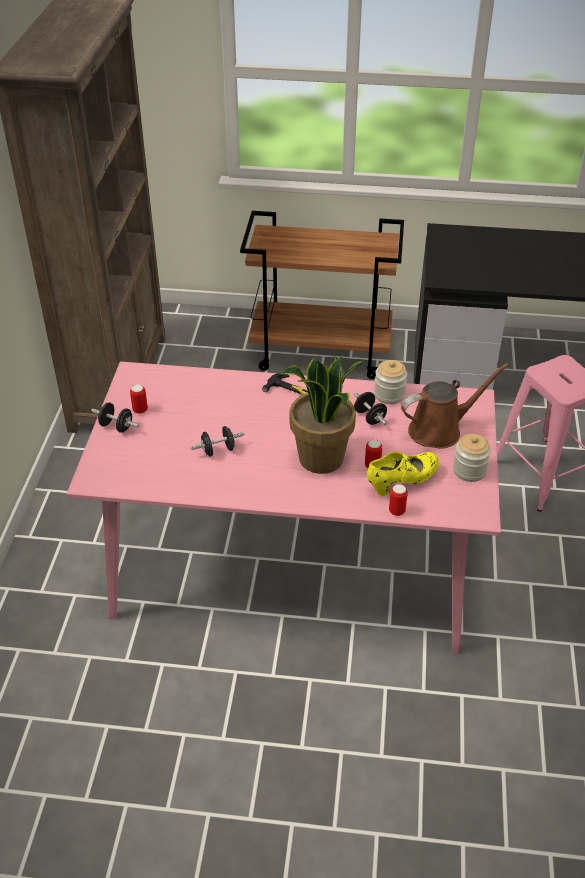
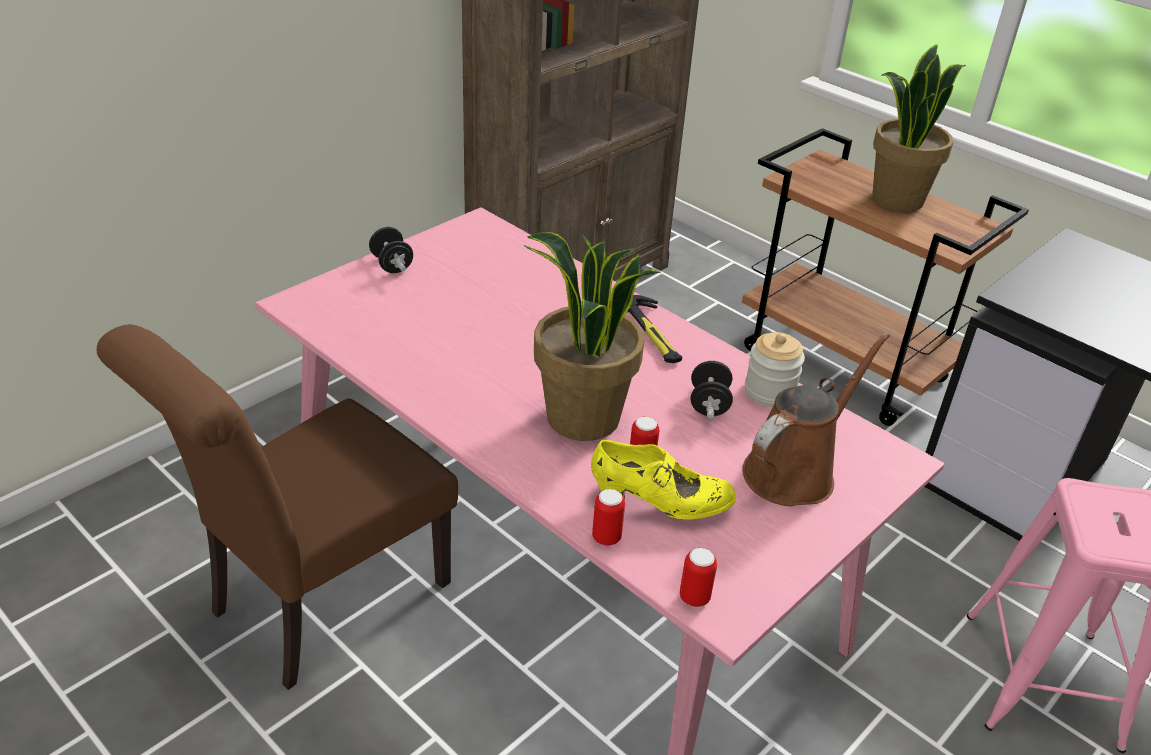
camera: 35 degrees right, 5 degrees down
can [130,384,148,414] -> can moved to [680,548,717,607]
black dumbbell [191,426,244,457] -> none
brown watering can [401,363,509,449] -> brown watering can turned 60 degrees counterclockwise [742,333,890,506]
jar [453,434,491,482] -> none
none -> brown chair [97,325,458,690]
none -> potted plant [872,44,966,212]

